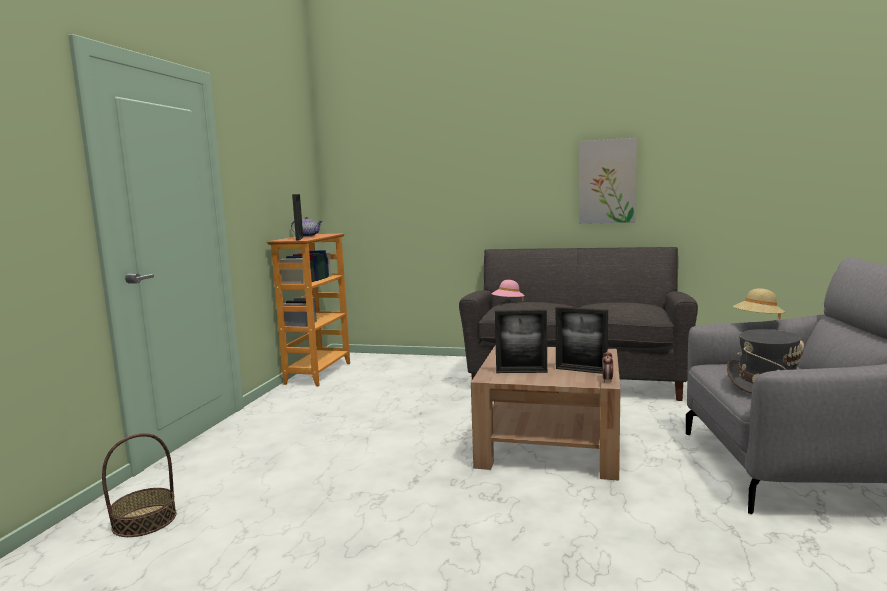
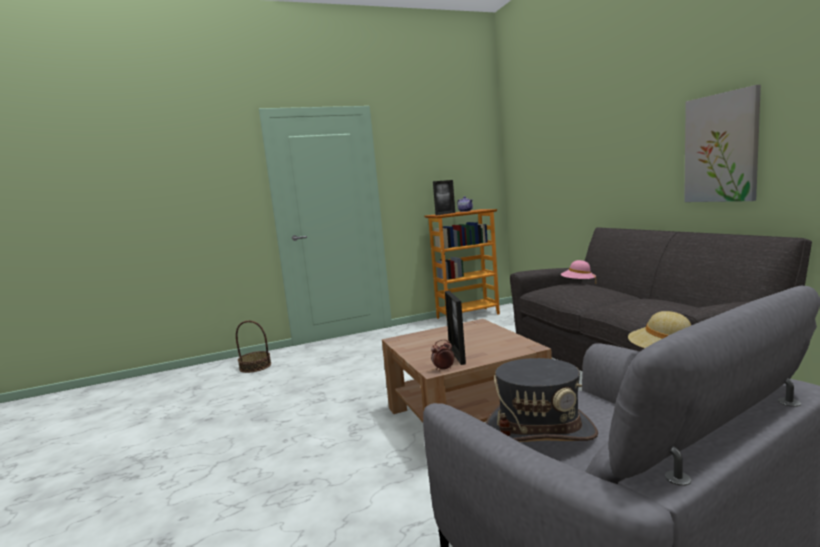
camera: 55 degrees right, 0 degrees up
picture frame [495,309,547,373] -> none

